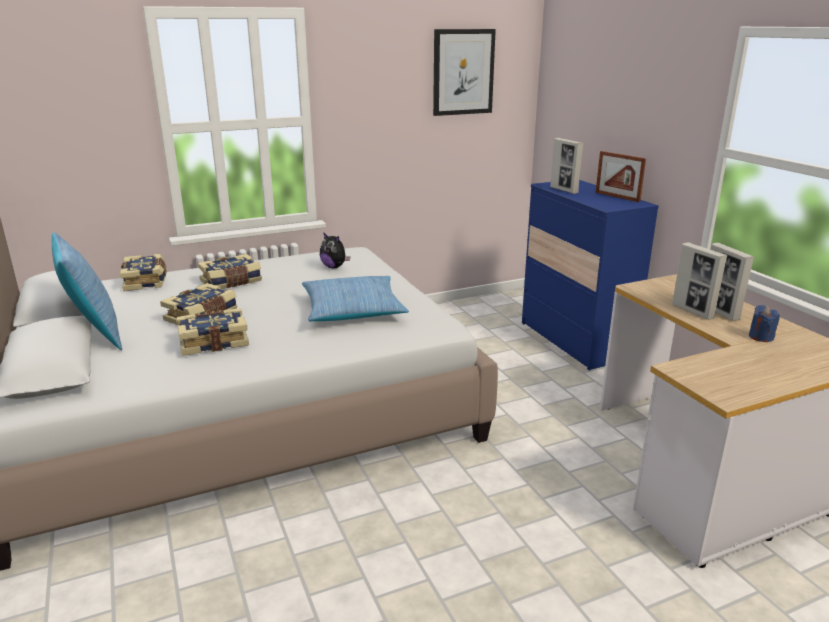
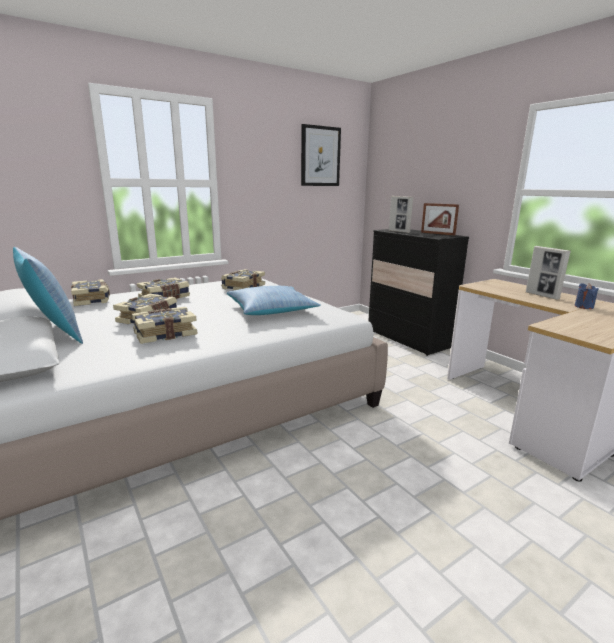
camera: 10 degrees left, 5 degrees down
plush toy [320,232,350,268] -> book [221,269,265,290]
blue dresser [522,180,659,371] -> black dresser [368,229,469,356]
picture frame [672,242,727,320] -> none

